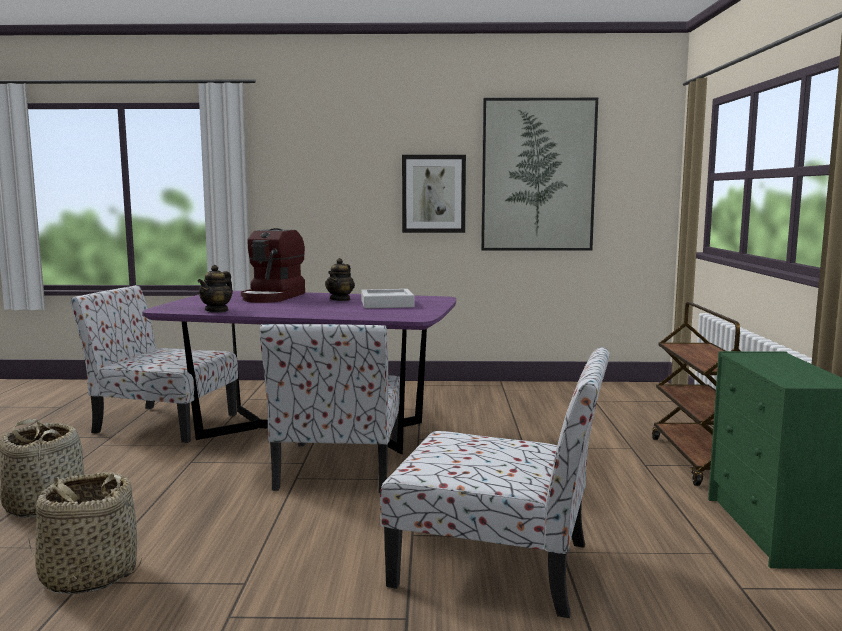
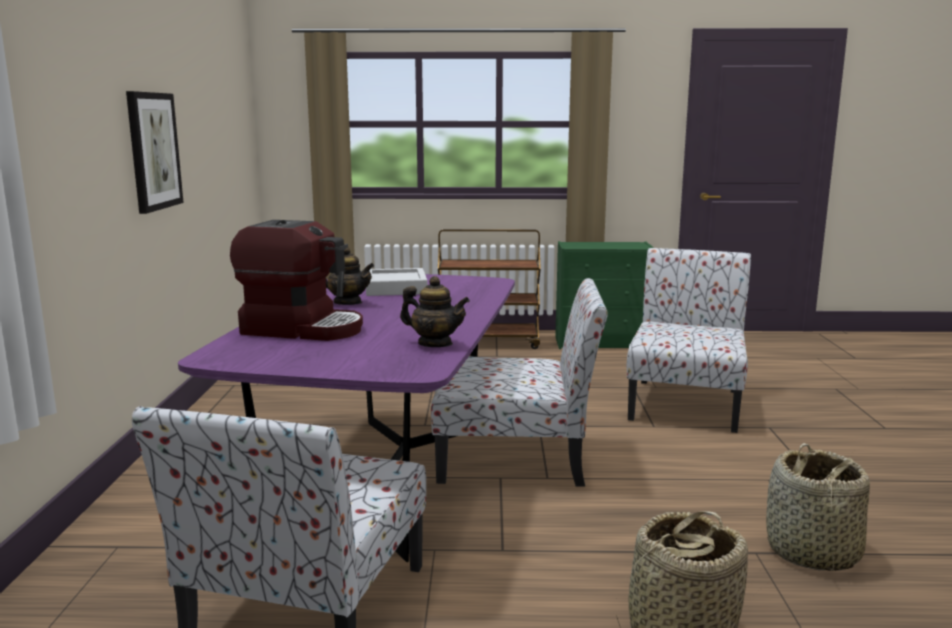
camera: 90 degrees left, 5 degrees up
picture [481,98,598,251] -> none

